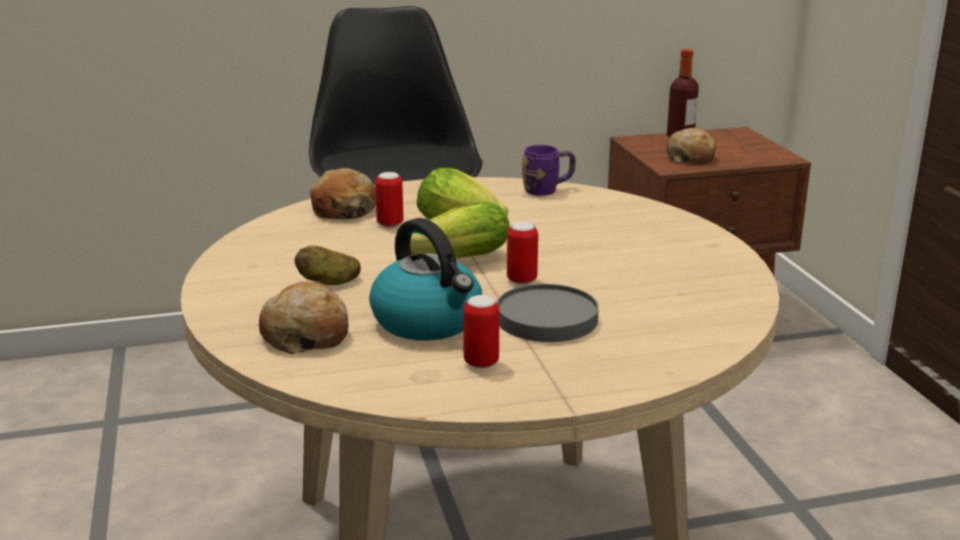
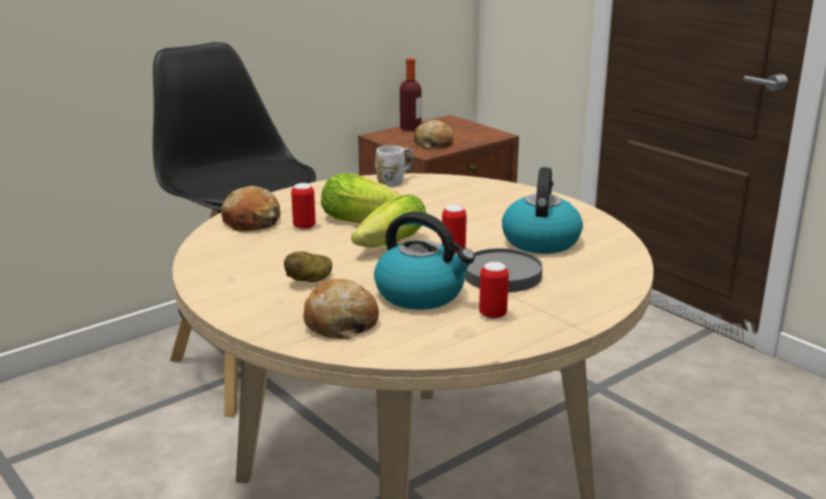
camera: 25 degrees left, 0 degrees up
purple mug [522,145,576,196] -> white mug [375,145,413,187]
none -> kettle [502,167,583,254]

